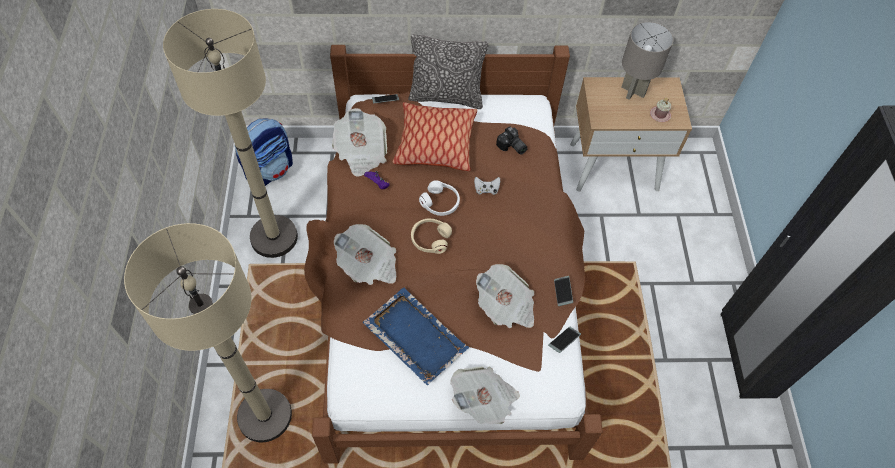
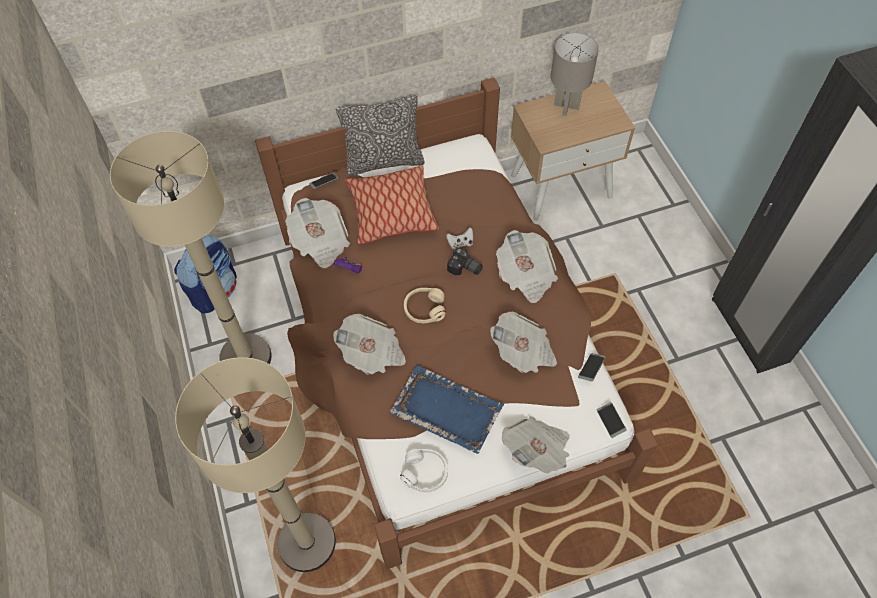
camera: 15 degrees left, 0 degrees up
white headphones [419,180,460,216] -> white headphones moved to [400,448,448,492]
camera [496,126,528,155] -> camera moved to [447,247,483,276]
phone [554,276,573,306] -> phone moved to [597,402,627,438]
pink mug [650,97,671,122] -> none
none -> newspaper [496,230,558,303]

